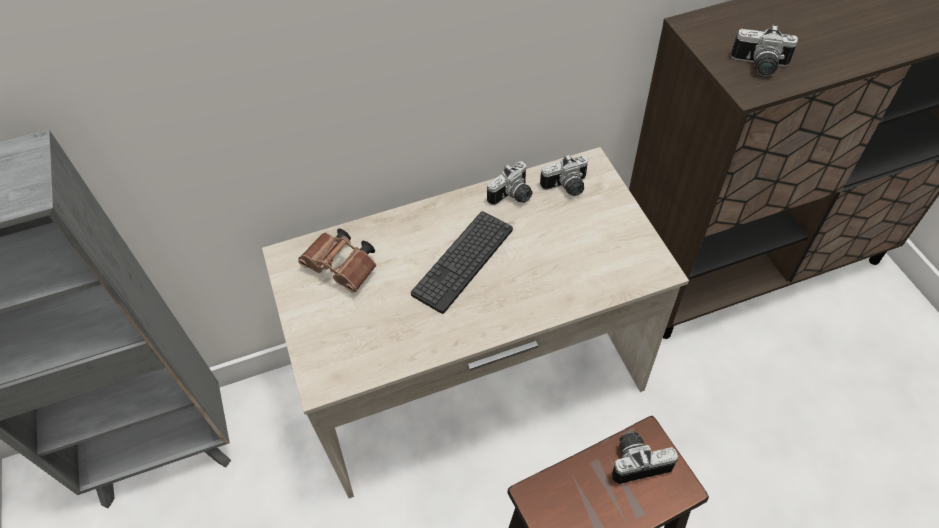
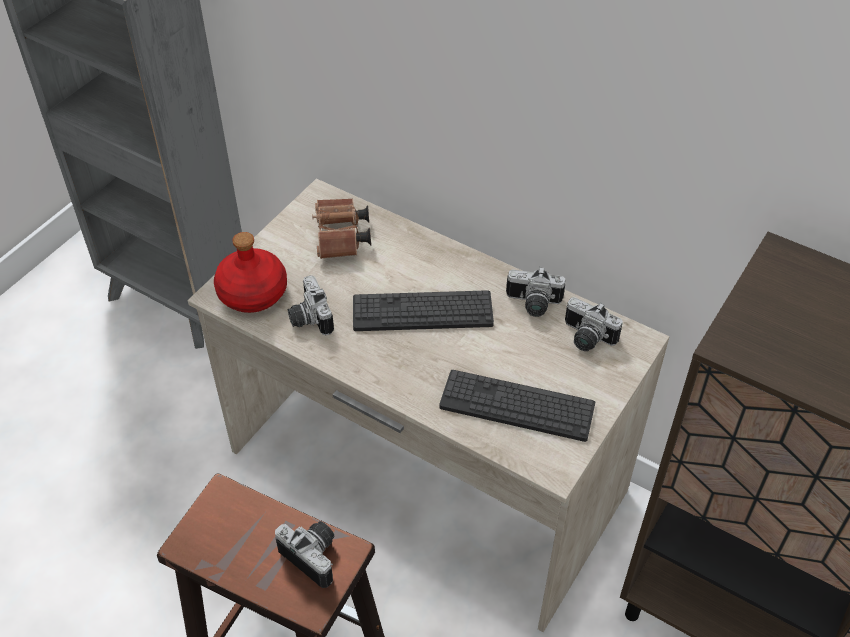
camera: 50 degrees right, 5 degrees down
camera [731,25,798,76] -> camera moved to [288,275,334,335]
none -> red bottle [214,232,287,313]
none -> keyboard [439,370,595,442]

